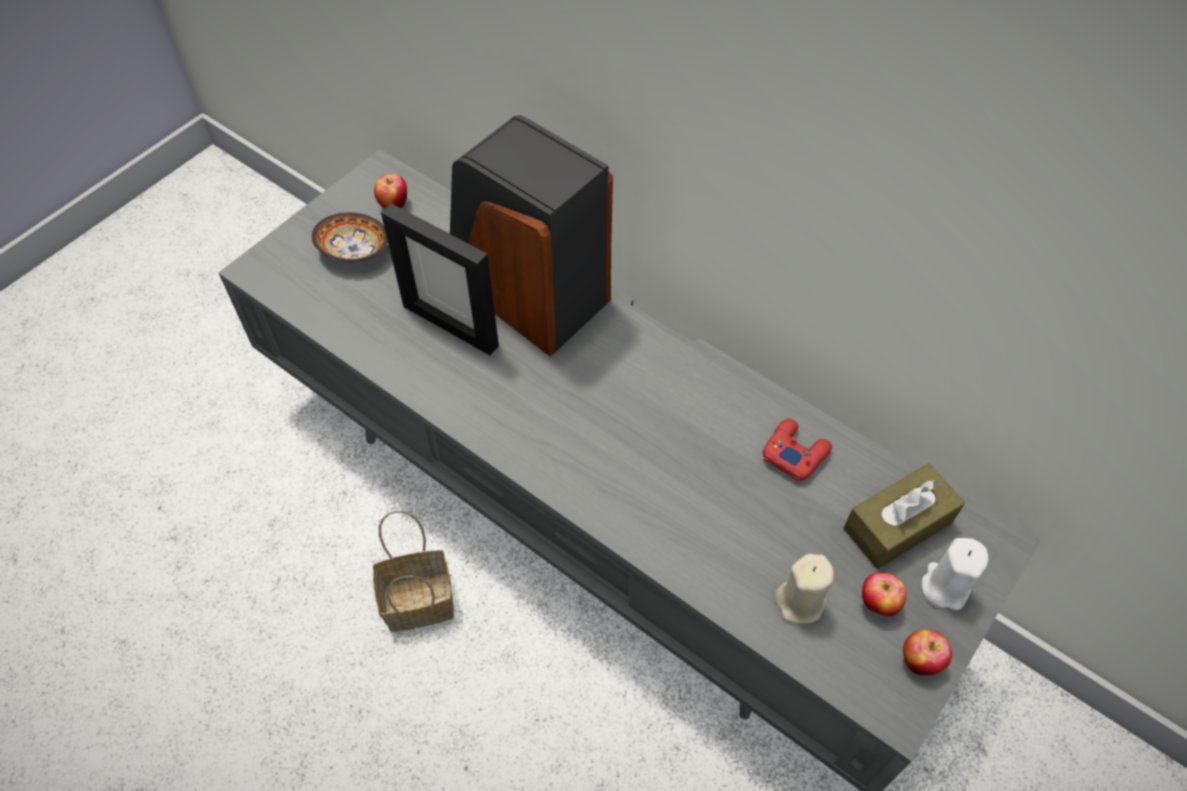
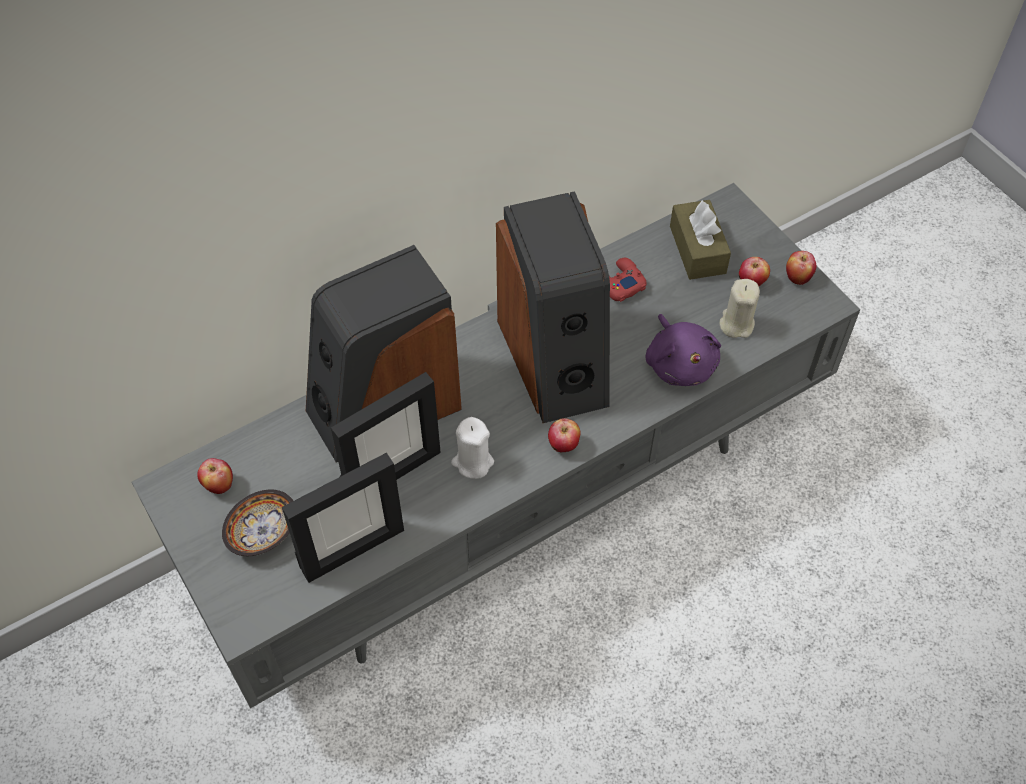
camera: 70 degrees left, 0 degrees up
basket [373,511,454,632] -> none
white candle [922,538,988,610] -> white candle moved to [451,417,494,479]
none -> picture frame [282,453,404,583]
none -> speaker [496,191,610,423]
none -> apple [548,418,581,453]
none -> purple plush toy [646,314,721,386]

